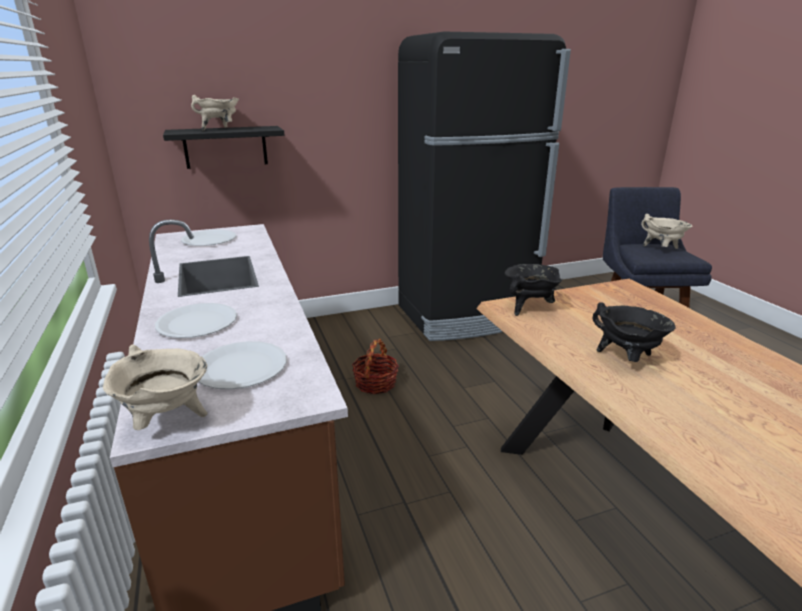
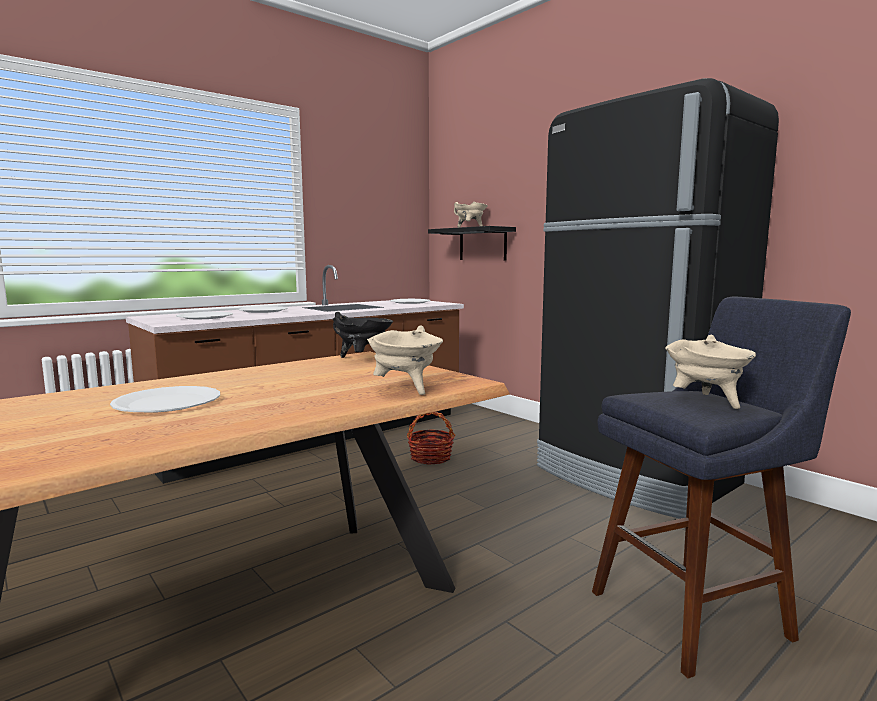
camera: 70 degrees right, 15 degrees down
beige cooking pot [103,344,207,430] -> beige cooking pot moved to [367,325,443,395]
black cooking pot [592,302,676,362] -> none
none -> white plate [110,386,220,413]

